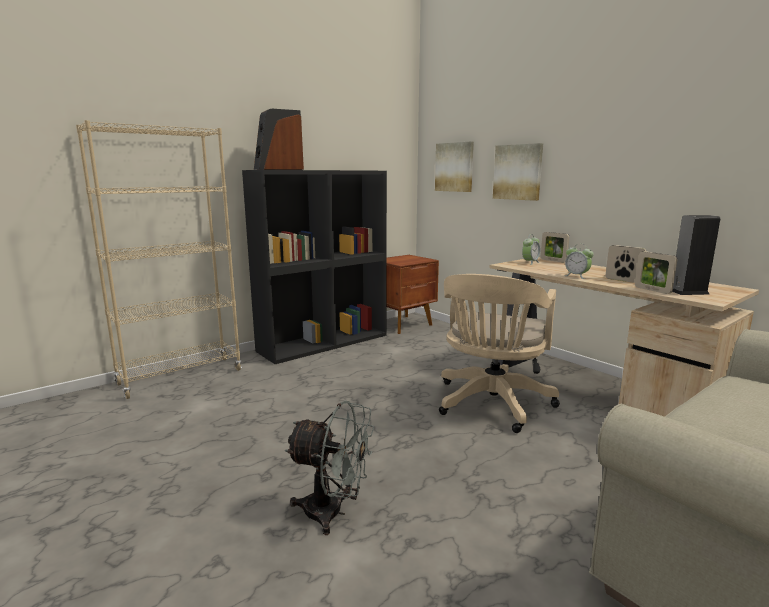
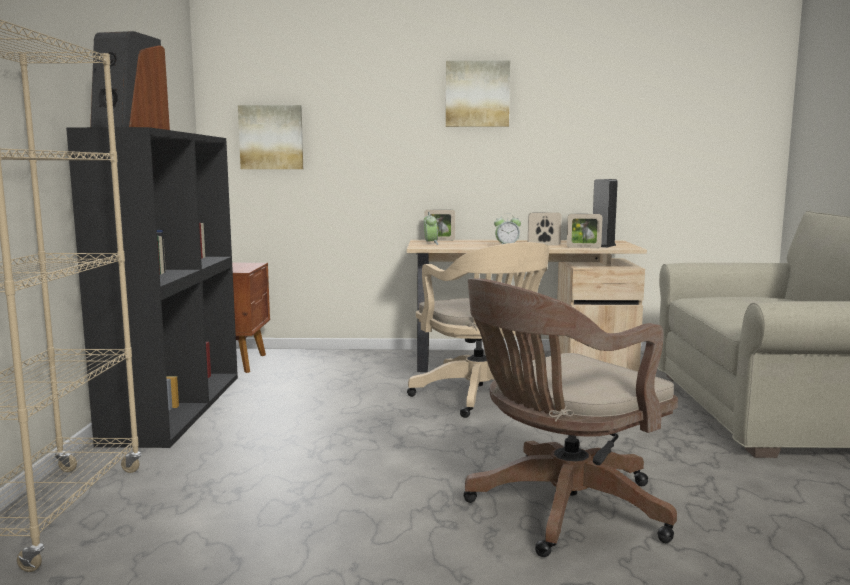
camera: 50 degrees left, 5 degrees down
grey fan [285,400,374,535] -> brown office chair [463,278,678,557]
picture [493,143,543,201] -> picture moved to [446,61,510,127]

